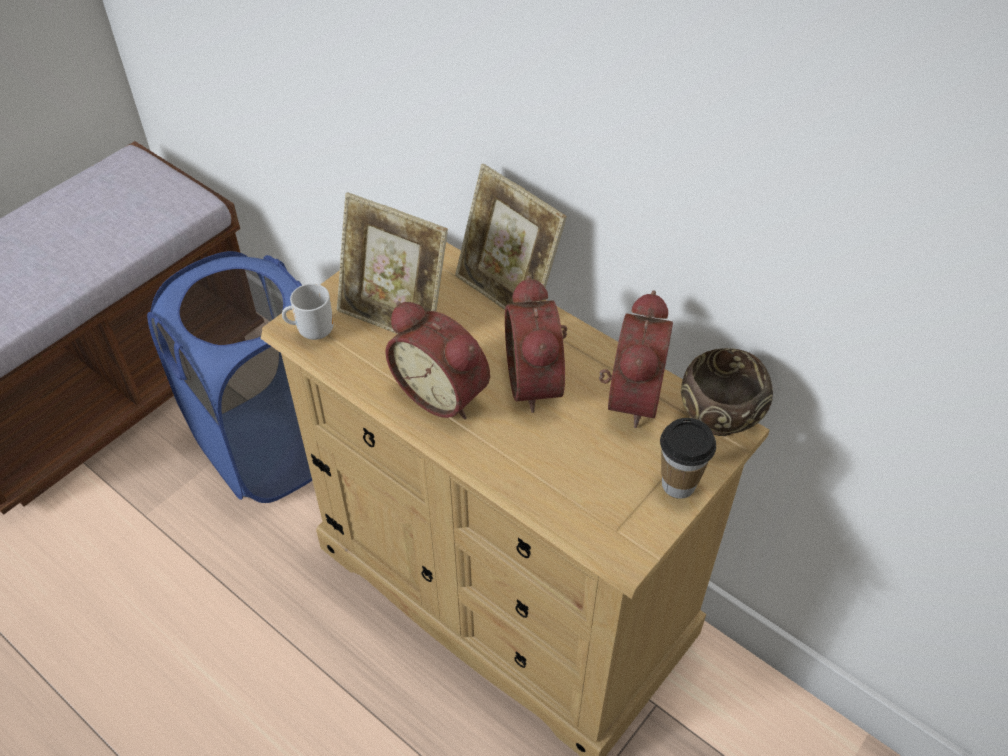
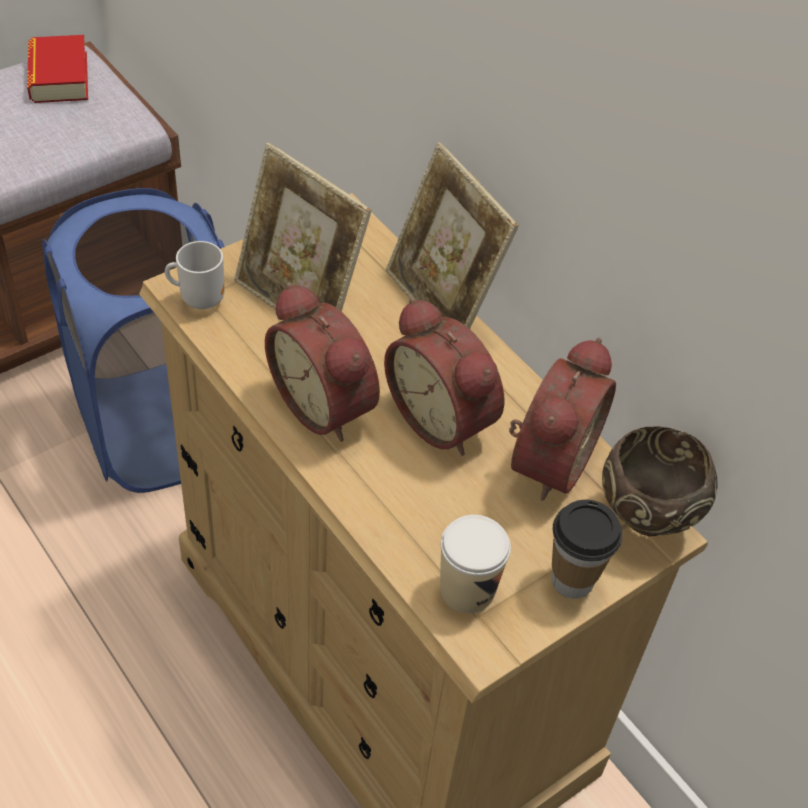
camera: 10 degrees right, 0 degrees up
alarm clock [505,276,567,413] -> alarm clock turned 45 degrees counterclockwise [384,298,504,456]
none -> book [27,35,88,103]
none -> cup [440,515,511,613]

